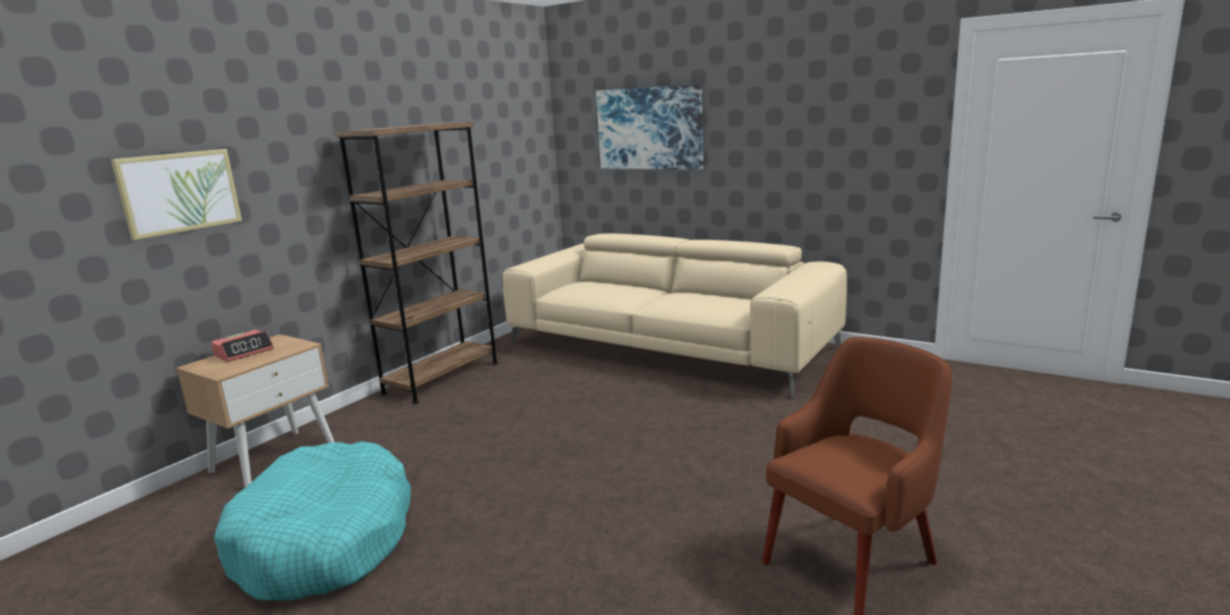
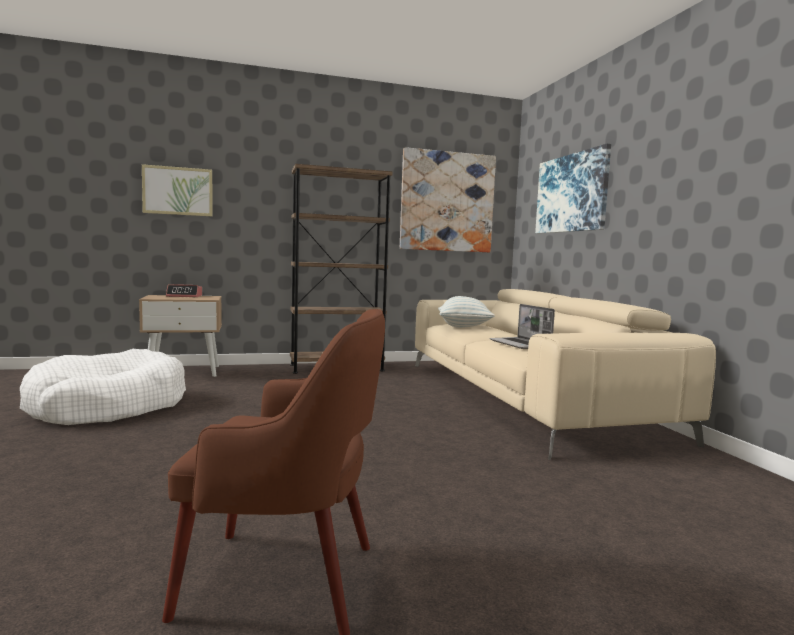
camera: 40 degrees right, 10 degrees down
turquoise dog bed [214,441,411,601] -> white dog bed [20,349,186,425]
none -> picture [400,147,496,252]
none -> pillow [438,296,495,328]
none -> laptop [489,304,555,349]

